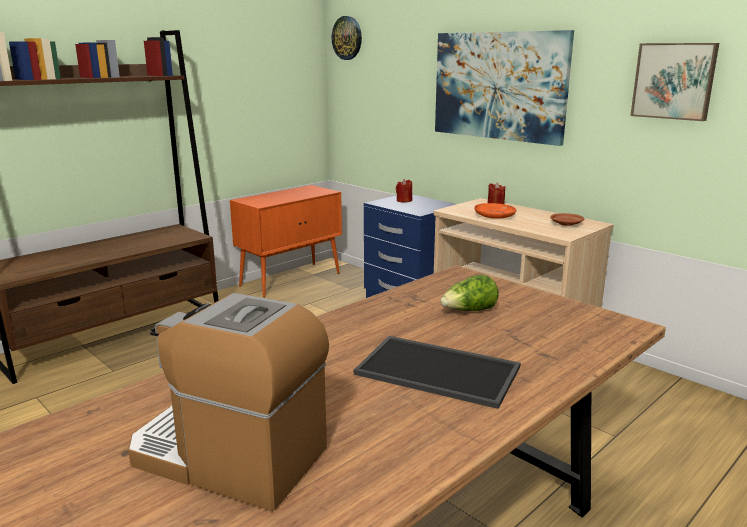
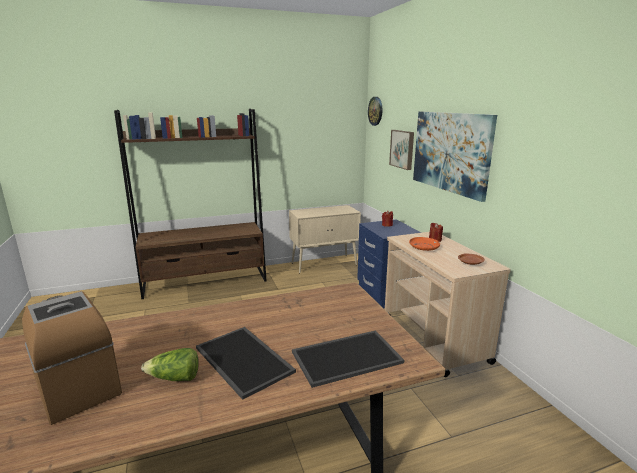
camera: 25 degrees right, 0 degrees up
orange cabinet [230,185,342,298] -> beige cabinet [289,205,361,273]
lettuce [440,275,499,311] -> lettuce moved to [141,348,199,381]
picture [630,43,719,121] -> picture moved to [389,130,414,170]
none -> tray [292,330,404,388]

